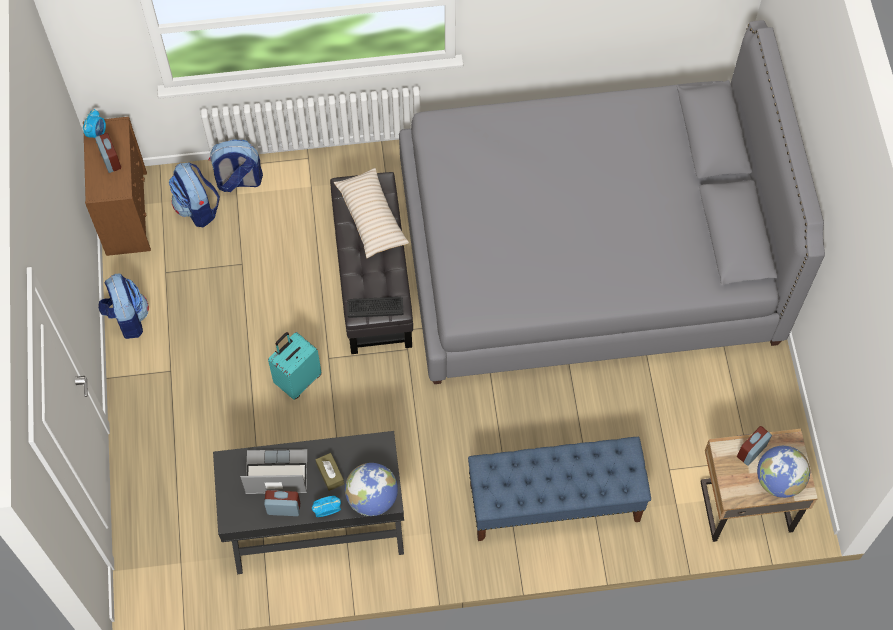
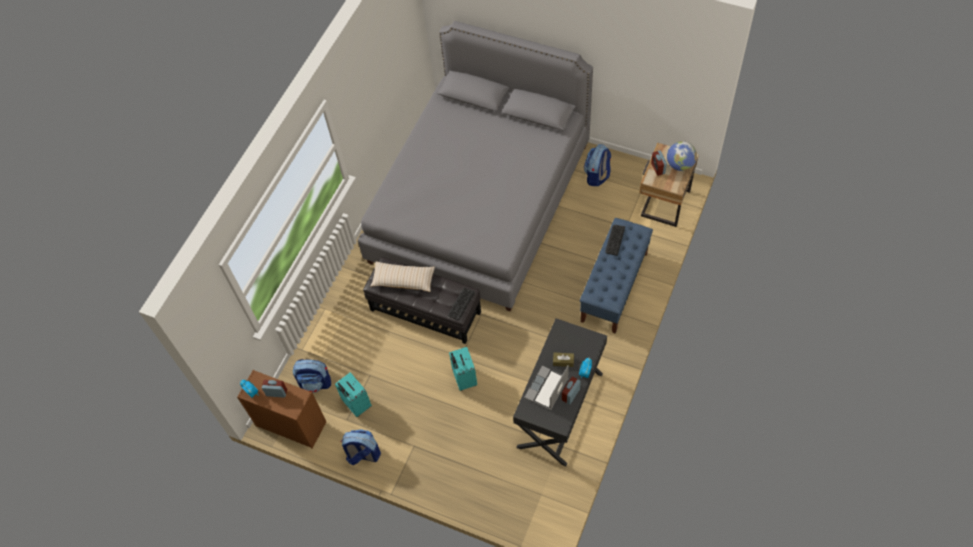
camera: 55 degrees left, 5 degrees down
backpack [208,139,263,192] -> backpack moved to [584,144,611,186]
globe [345,463,398,516] -> none
none -> turquoise suitcase [335,373,372,417]
none -> keyboard [605,225,625,256]

